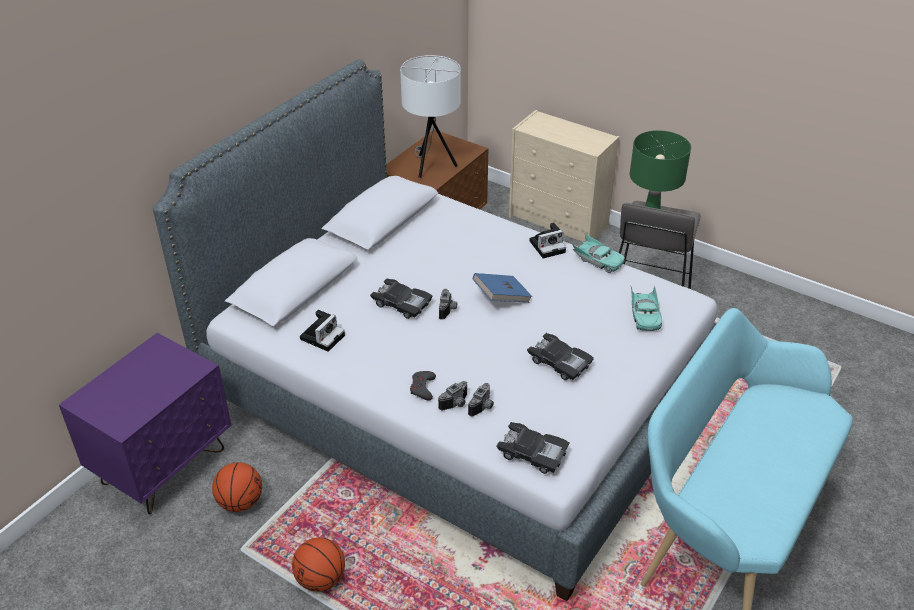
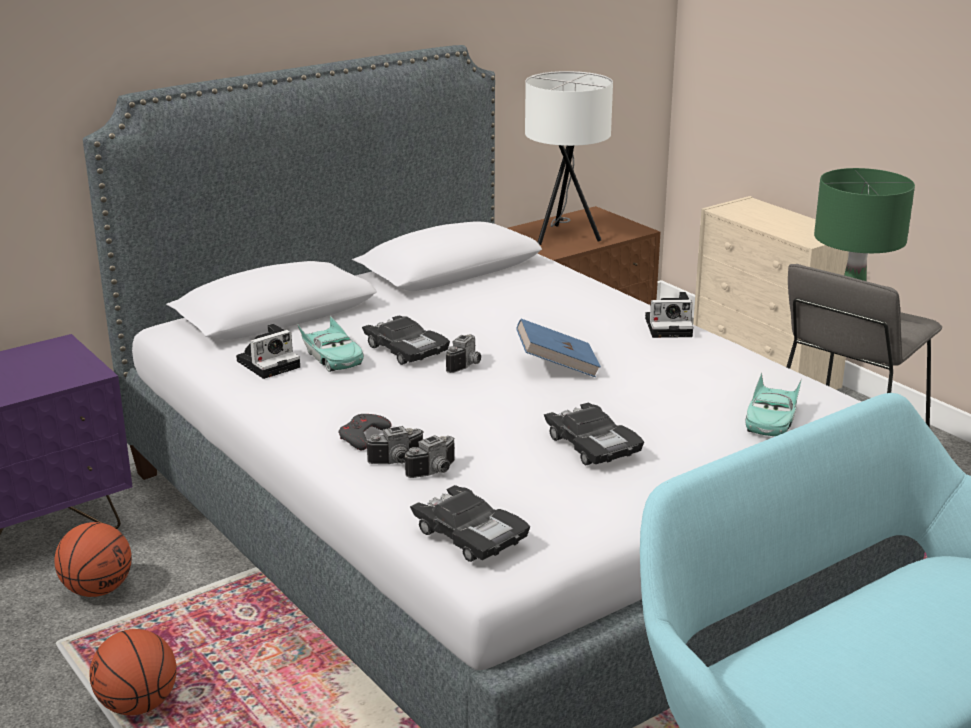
camera: 20 degrees right, 15 degrees down
turquoise toy car [572,234,625,273] -> turquoise toy car moved to [297,316,364,372]

